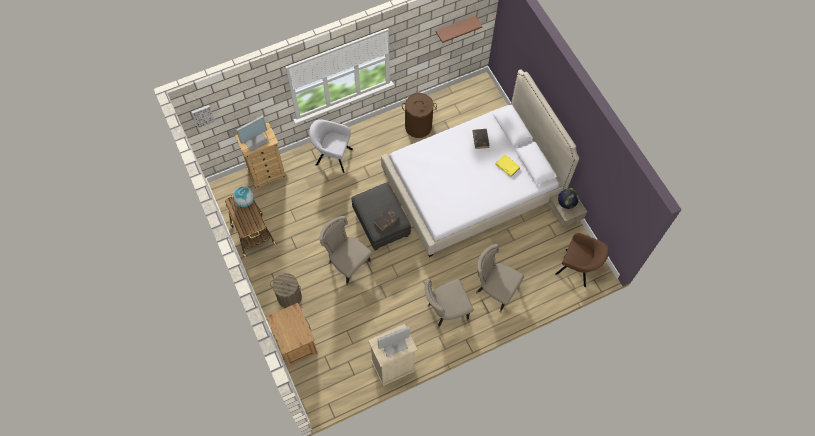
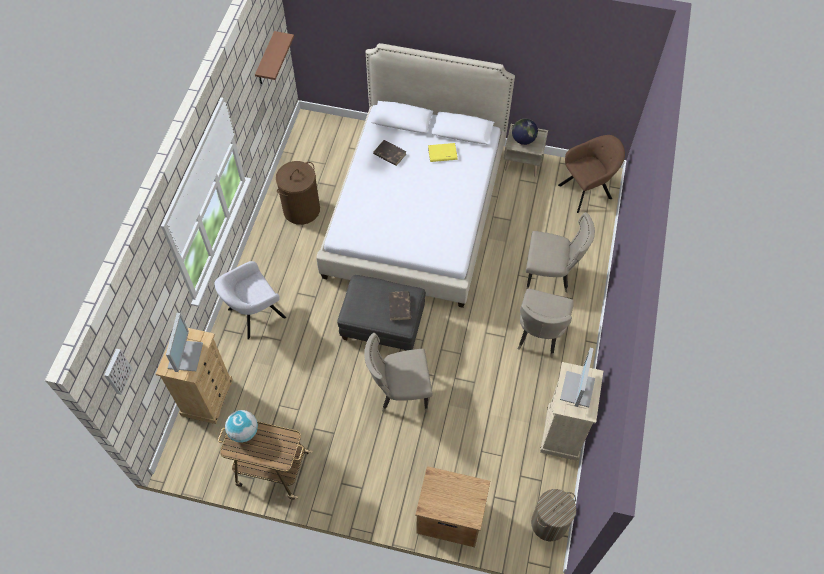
camera: 50 degrees left, 5 degrees down
laundry basket [270,273,302,308] -> laundry basket moved to [531,489,576,541]
beige chair [476,244,524,312] -> beige chair turned 150 degrees counterclockwise [526,212,595,293]

